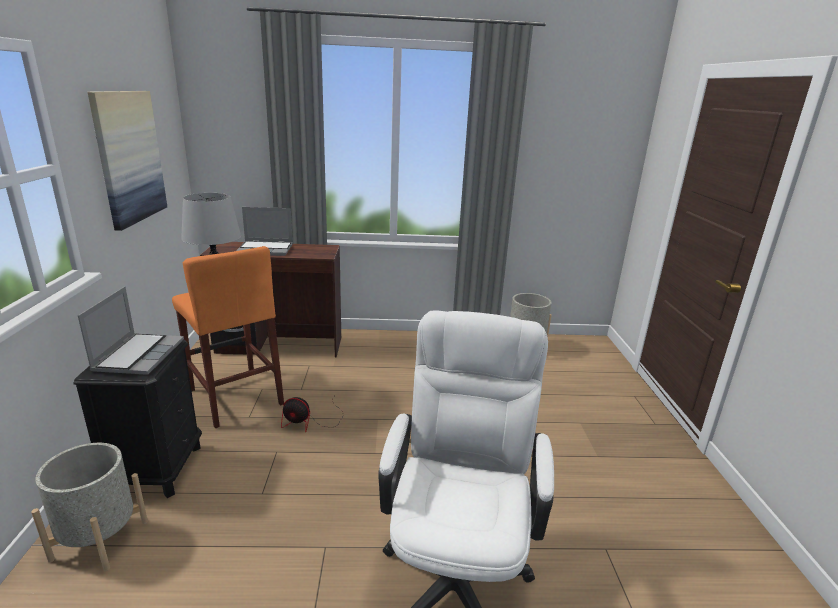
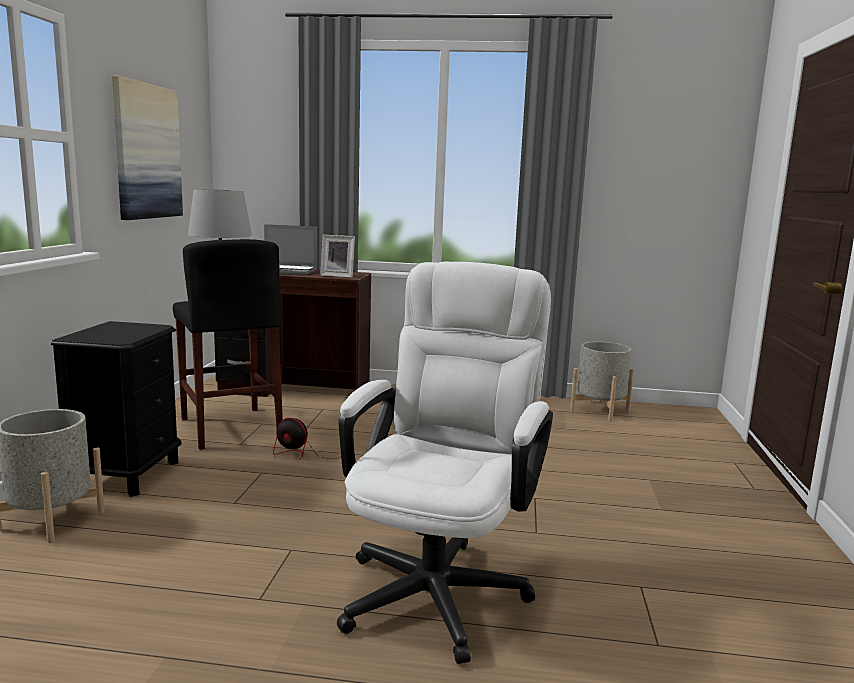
camera: 10 degrees right, 10 degrees down
laptop [78,286,184,375] -> none
orange stool [172,246,284,428] -> black stool [173,239,283,450]
none -> picture frame [320,235,355,278]

